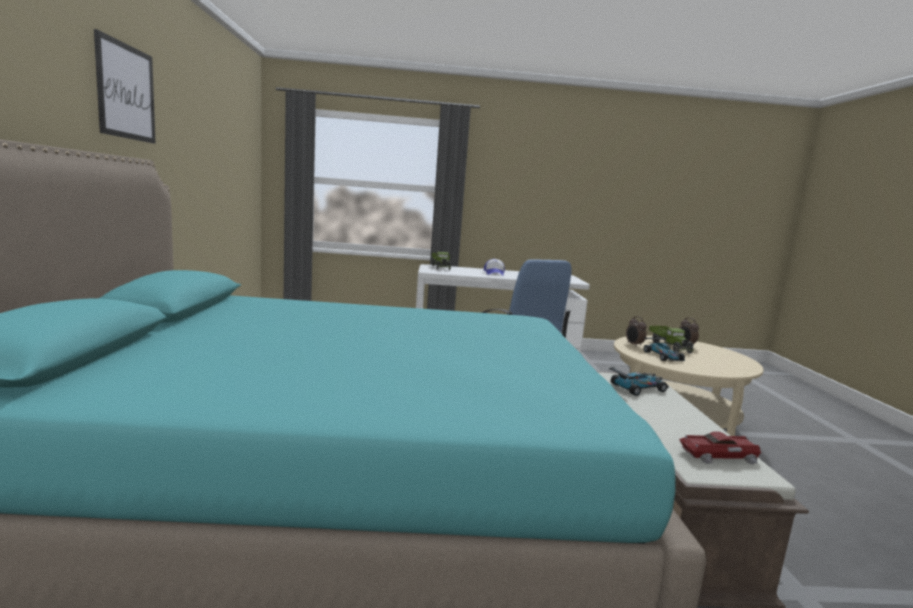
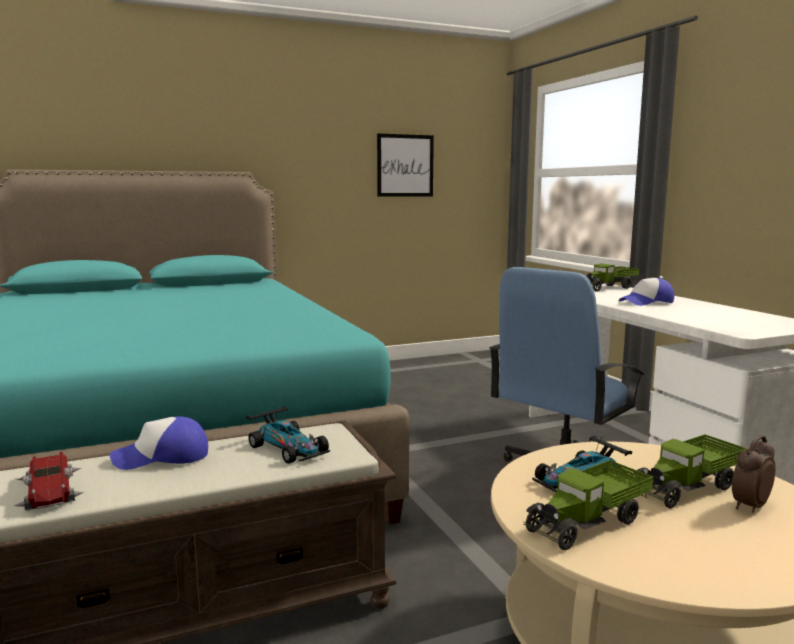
camera: 70 degrees right, 0 degrees up
picture [94,29,156,144] -> picture moved to [377,133,434,197]
alarm clock [626,316,647,347] -> none
none -> cap [110,417,208,470]
none -> toy truck [523,460,654,550]

